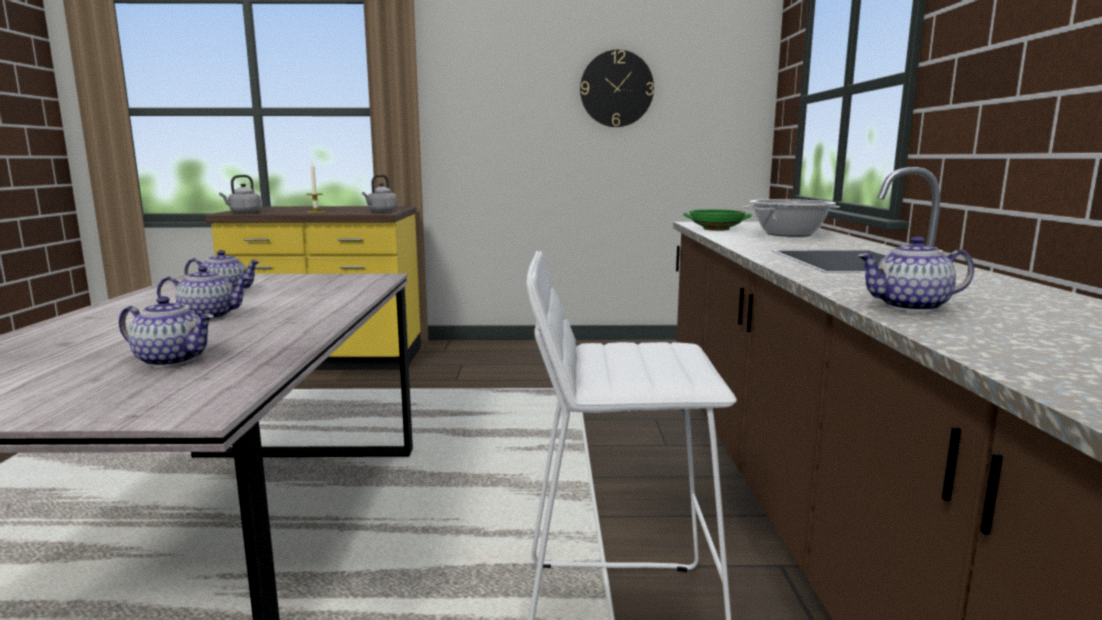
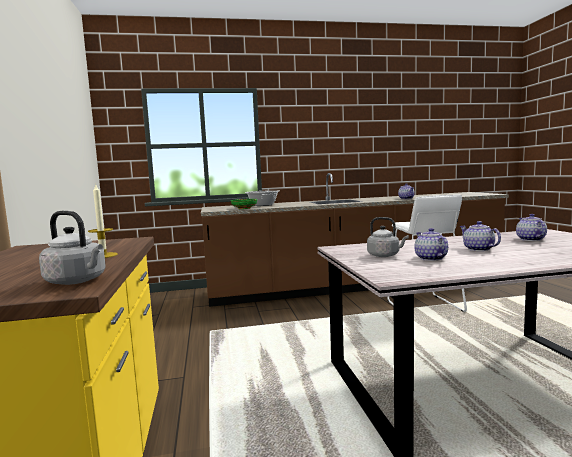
camera: 100 degrees left, 5 degrees down
grey kettle [362,175,397,212] -> grey kettle moved to [367,217,409,257]
wall clock [580,50,654,127] -> none

